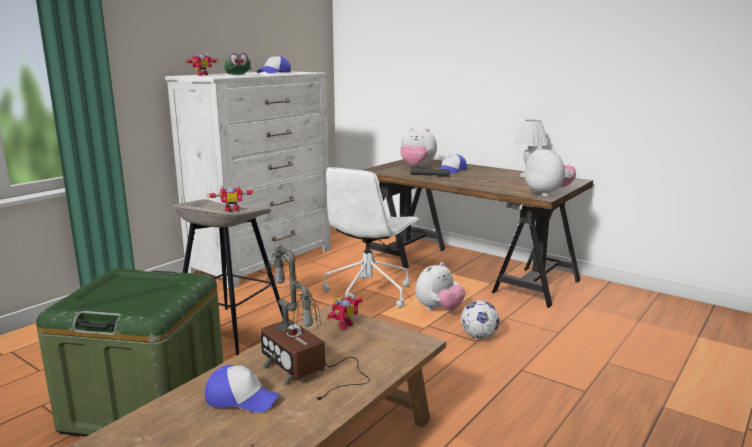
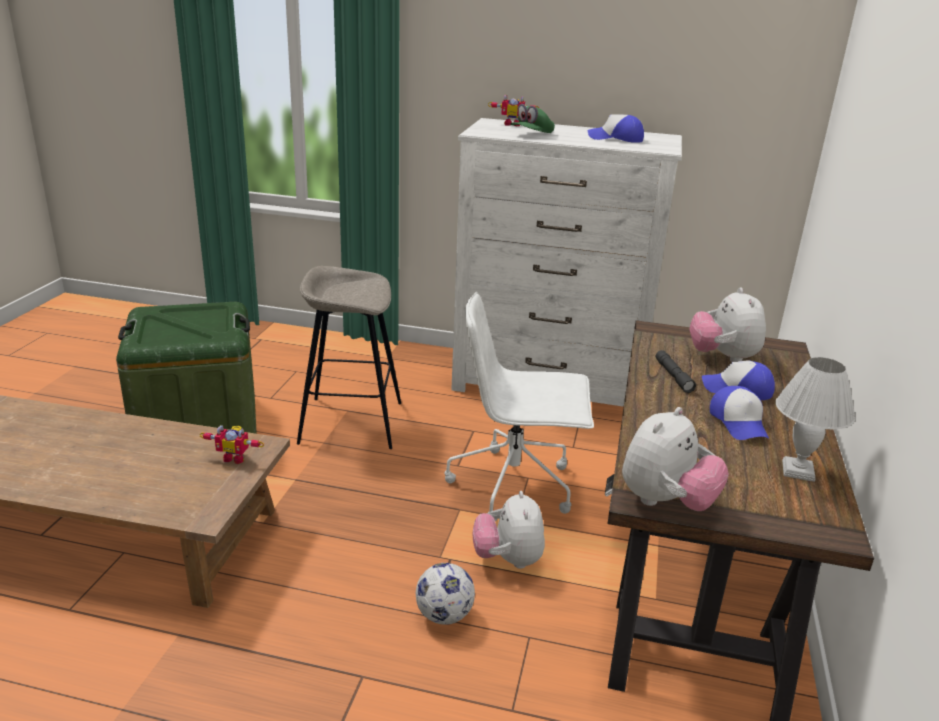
camera: 65 degrees right, 10 degrees up
cap [205,365,280,413] -> cap moved to [710,386,769,440]
toy robot [206,184,255,212] -> none
table lamp [261,246,370,401] -> none
plush toy [415,262,466,311] -> plush toy turned 60 degrees clockwise [473,491,545,569]

